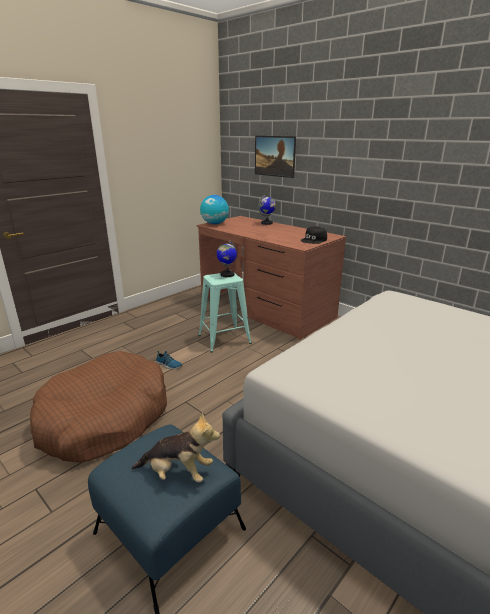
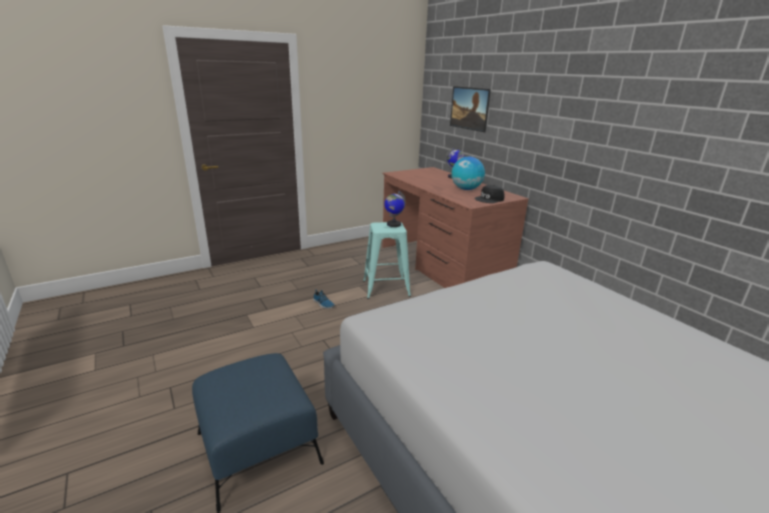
camera: 15 degrees right, 0 degrees up
brown dog bed [30,351,167,463] -> none
plush toy [132,413,220,482] -> none
globe [200,195,229,224] -> globe moved to [451,157,485,190]

